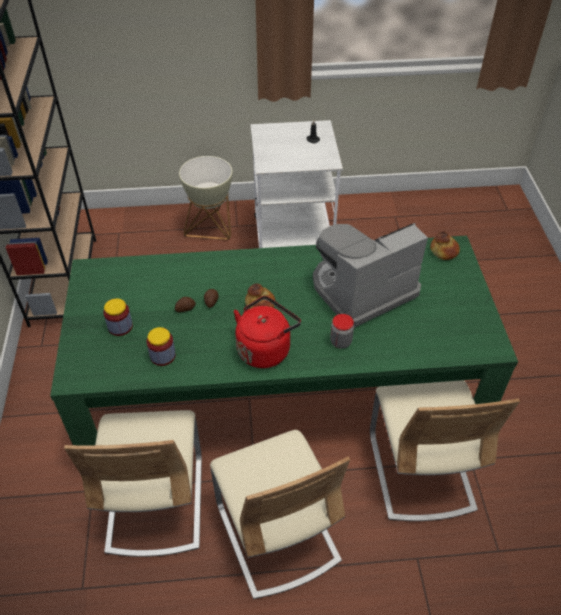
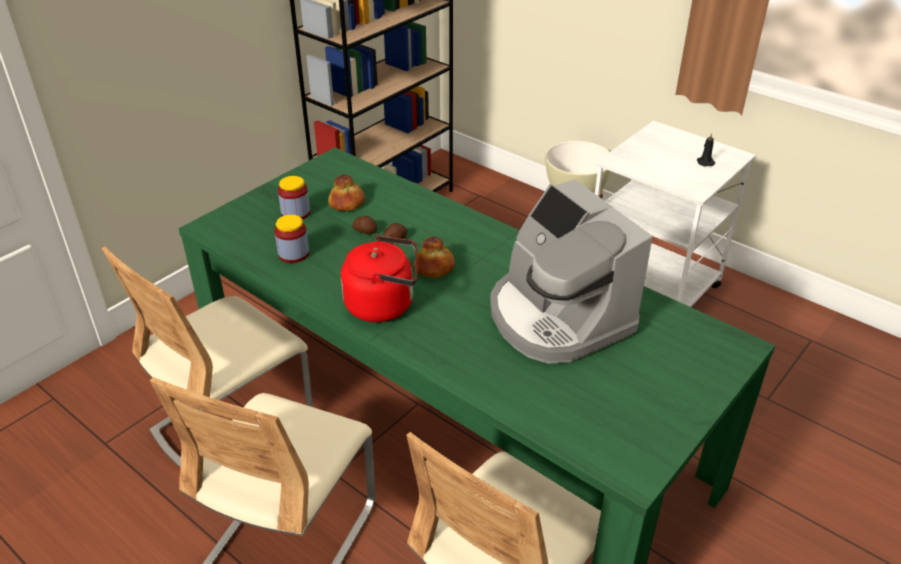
camera: 45 degrees right, 10 degrees down
coffee machine [313,223,428,328] -> coffee machine turned 135 degrees counterclockwise [490,179,653,364]
jar [330,314,354,349] -> none
bread [430,231,460,260] -> bread moved to [328,174,365,211]

